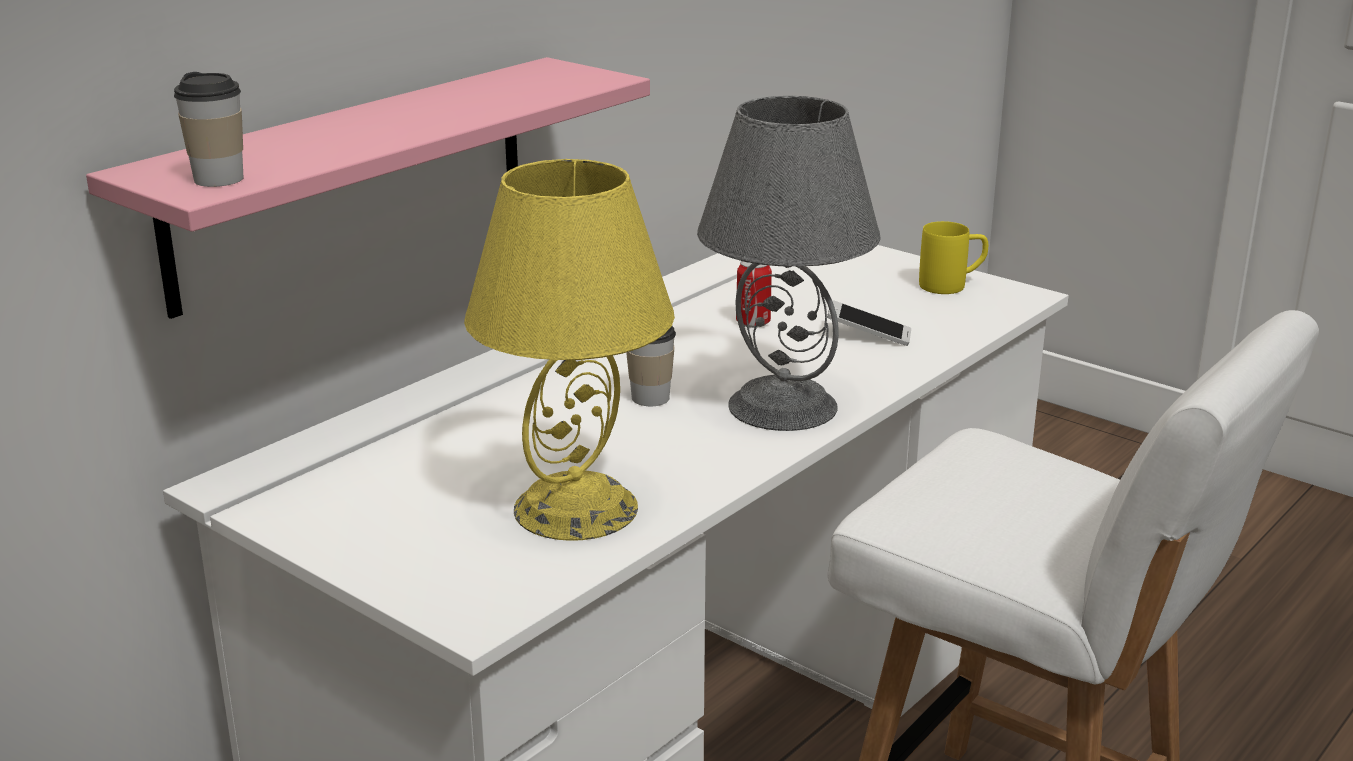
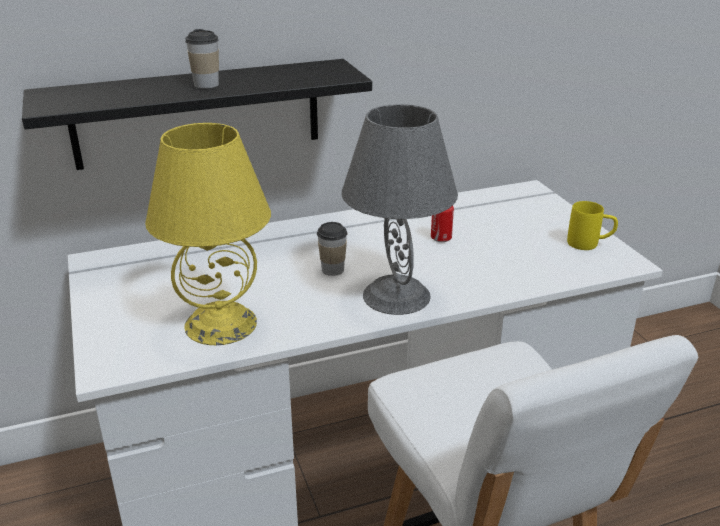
camera: 30 degrees right, 5 degrees up
pink shelf [86,57,650,319] -> black shelf [22,59,372,170]
cup [174,72,243,187] -> cup moved to [185,29,219,89]
phone [827,300,911,346] -> none

